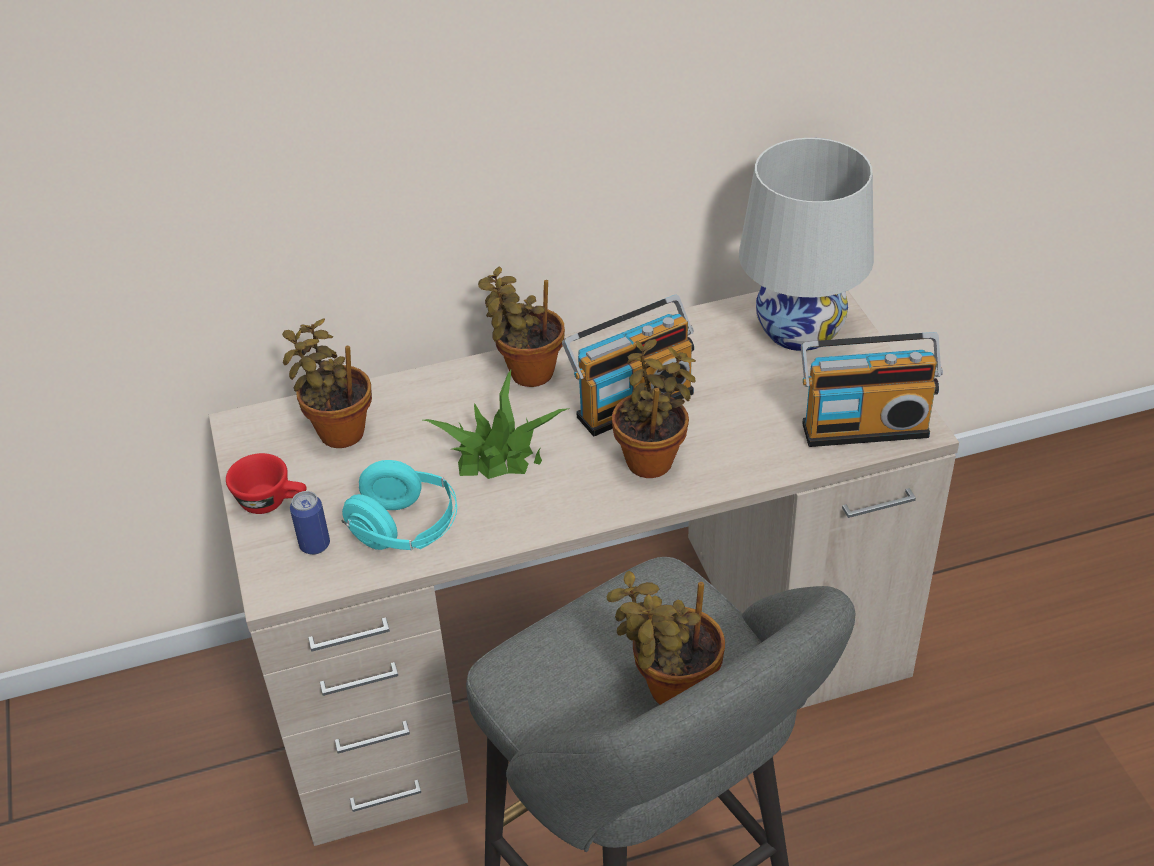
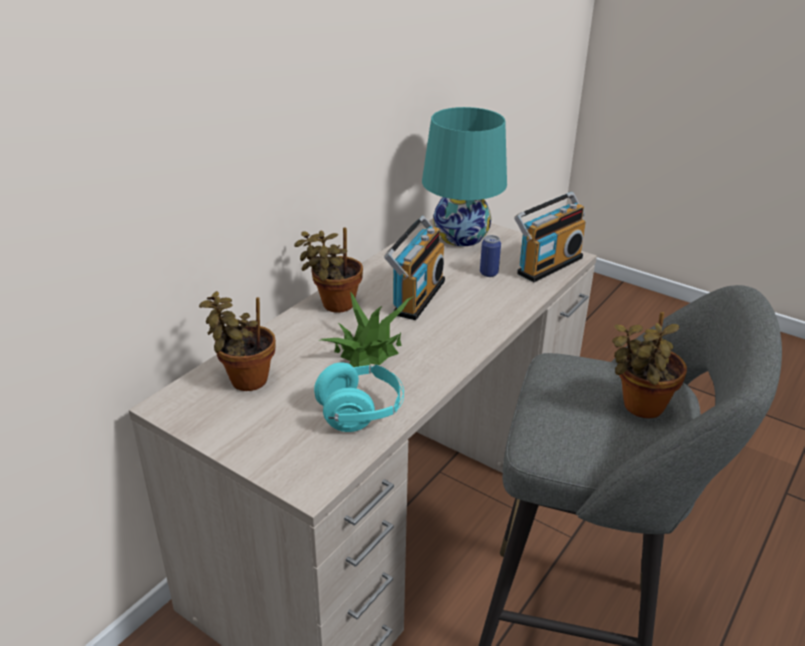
camera: 40 degrees left, 10 degrees down
red cup [226,453,307,514] -> none
can [290,491,330,555] -> can moved to [480,235,501,277]
potted plant [612,339,696,478] -> none
white table lamp [739,138,874,351] -> turquoise table lamp [422,107,507,246]

